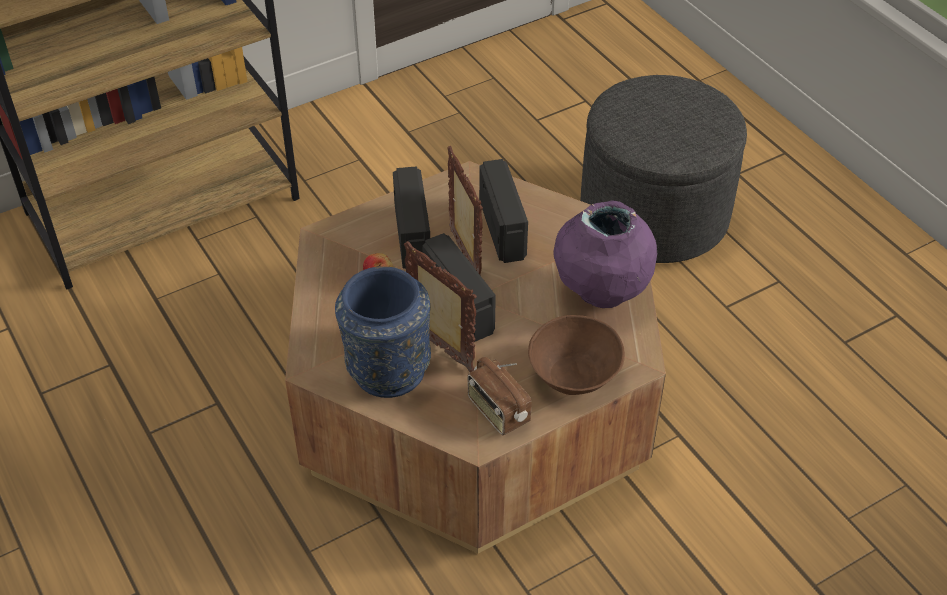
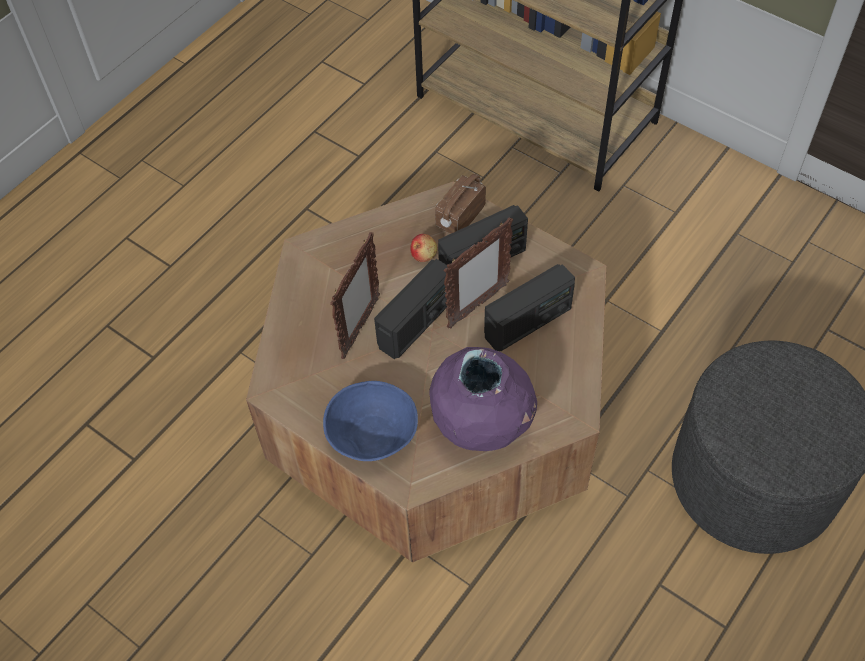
camera: 70 degrees right, 10 degrees up
blue vase [335,266,431,398] -> none
radio [468,357,532,435] -> radio moved to [435,174,486,234]
brown bowl [528,315,625,395] -> blue bowl [323,381,418,461]

